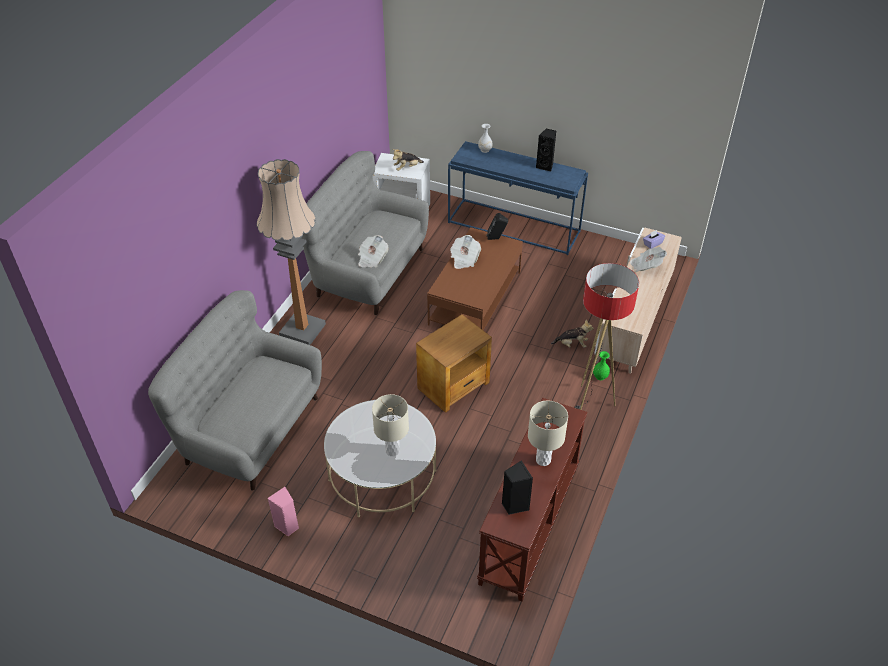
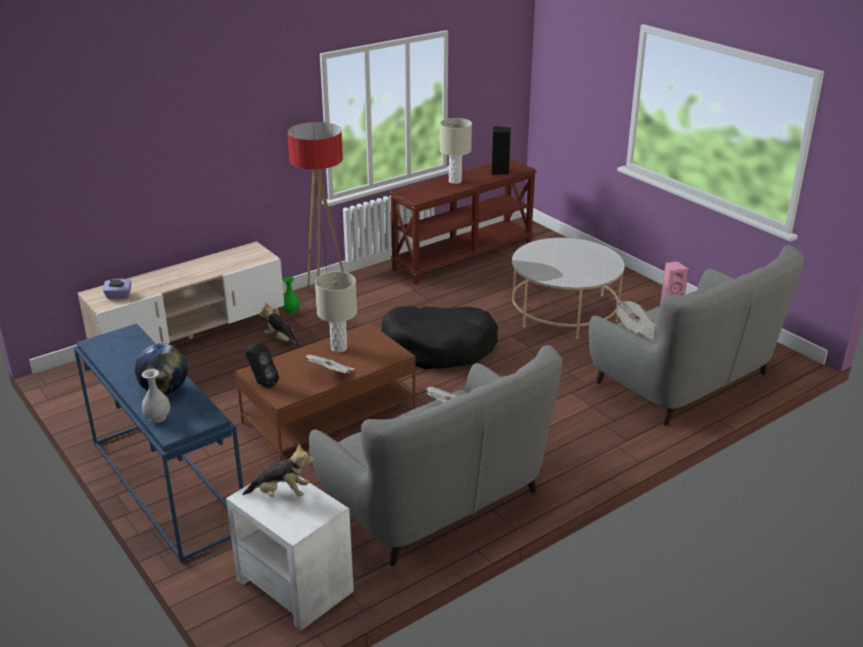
camera: 150 degrees left, 15 degrees down
floor lamp [257,159,326,345] -> none
beige table lamp [372,394,409,456] -> beige table lamp moved to [315,272,357,352]
brown side table [416,314,492,413] -> black dog bed [381,306,498,369]
black speaker [536,129,556,172] -> none
newspaper [630,247,667,272] -> newspaper moved to [616,301,656,339]
none -> globe [135,343,188,394]

